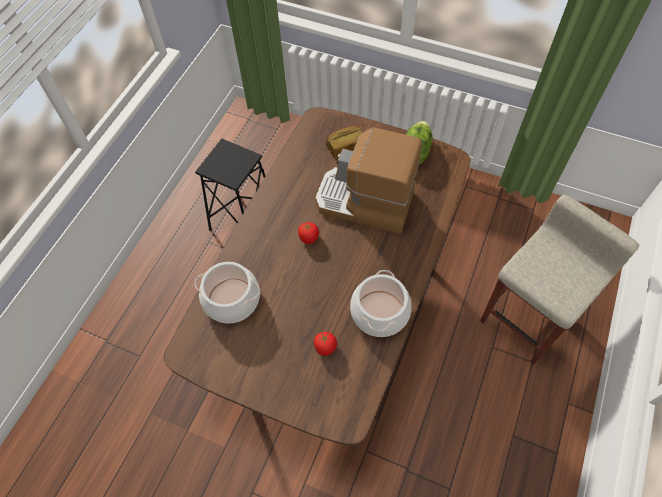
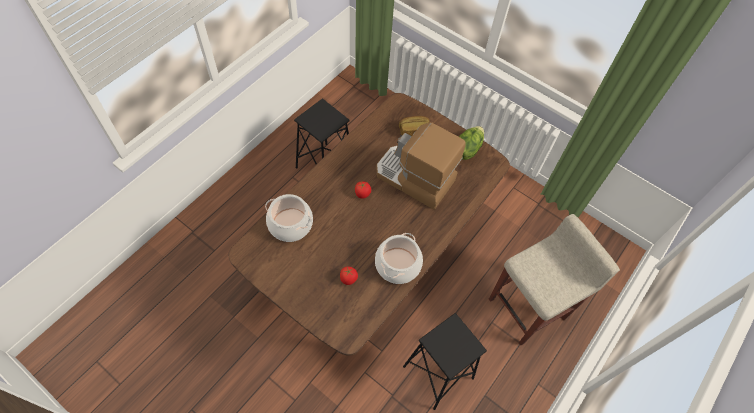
camera: 10 degrees right, 0 degrees up
none -> black stool [403,313,487,410]

